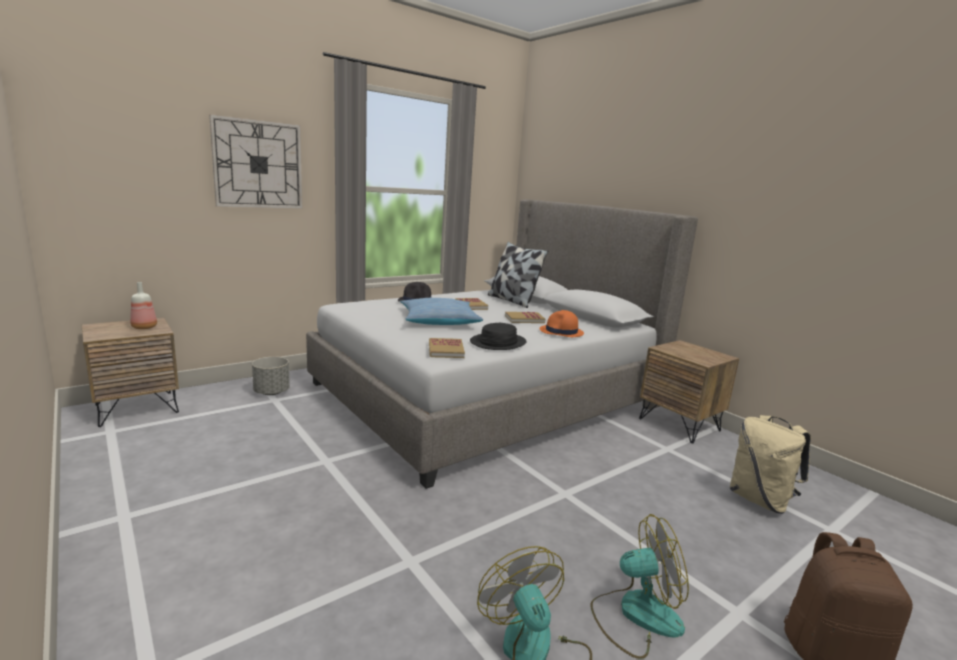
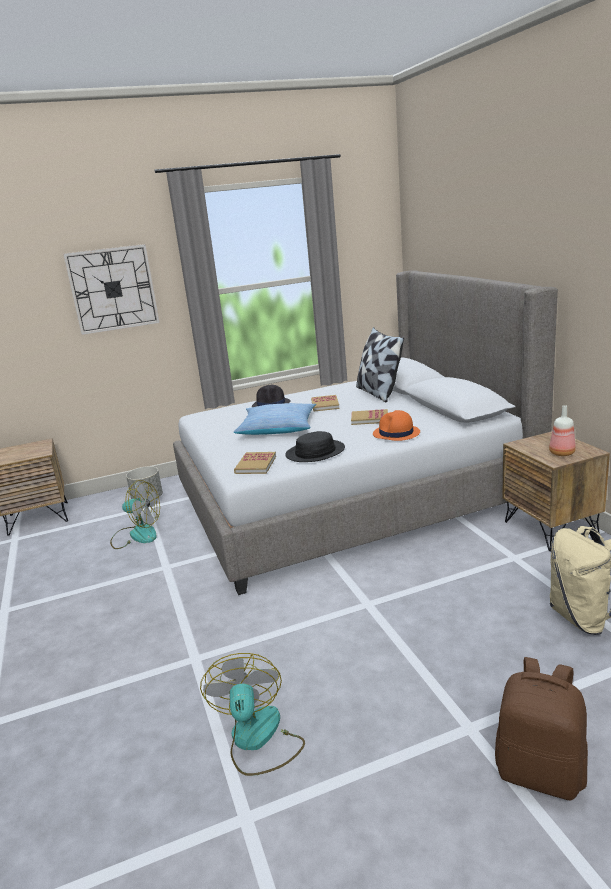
camera: 20 degrees right, 5 degrees up
bottle [130,282,157,329] -> bottle moved to [549,405,576,456]
fan [591,514,689,659] -> fan moved to [110,480,160,549]

